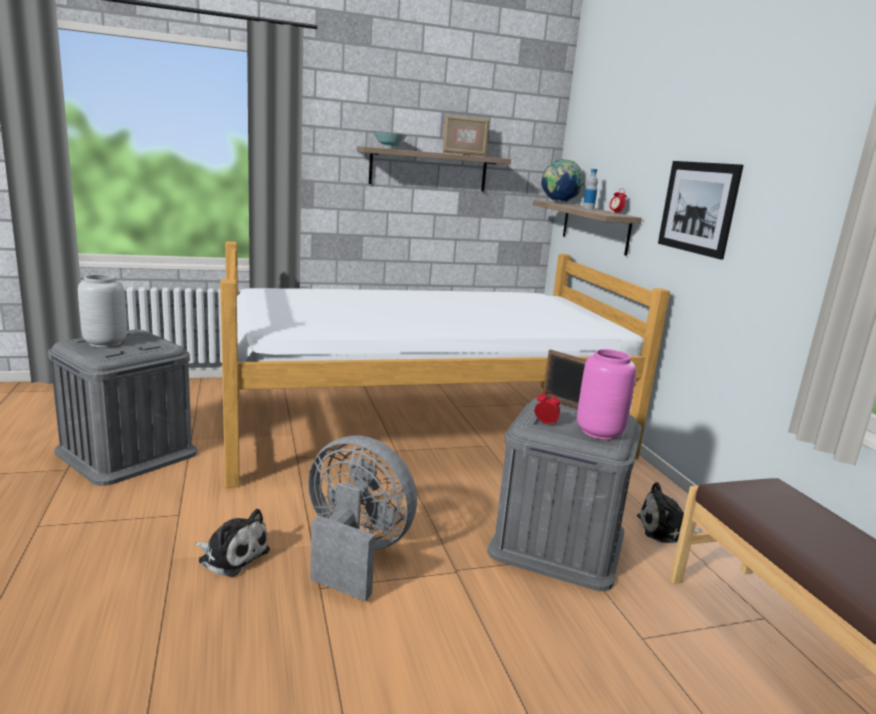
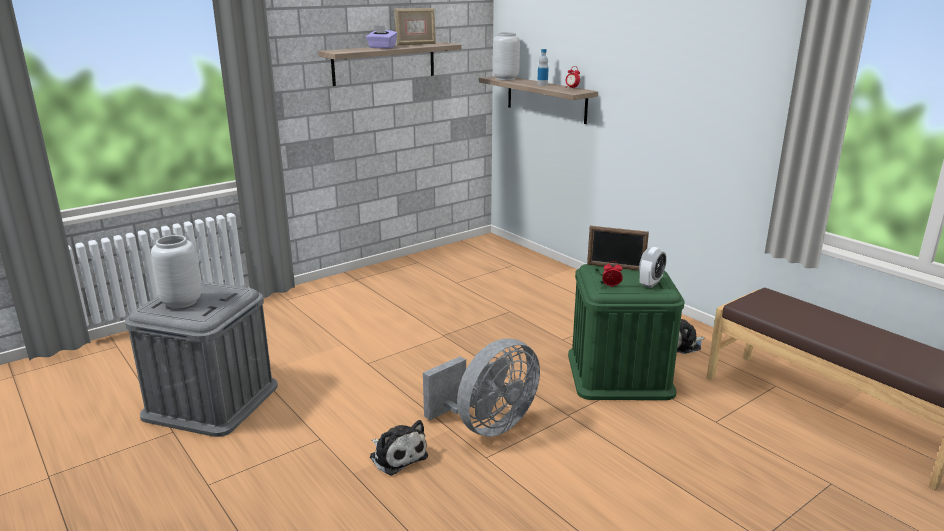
camera: 20 degrees left, 5 degrees up
plush toy [194,509,270,577] -> plush toy turned 45 degrees clockwise [370,420,428,476]
bed [220,241,670,488] -> none
grey fan [308,436,417,601] -> grey fan turned 135 degrees clockwise [423,338,540,437]
bowl [373,131,407,149] -> none
grey storage box [488,398,642,591] -> green storage box [568,264,685,400]
globe [541,159,584,203] -> grey vase [493,32,520,80]
pink vase [577,349,636,440] -> alarm clock [639,247,667,288]
picture [658,161,744,259] -> none
none -> purple tissue box [366,25,397,49]

